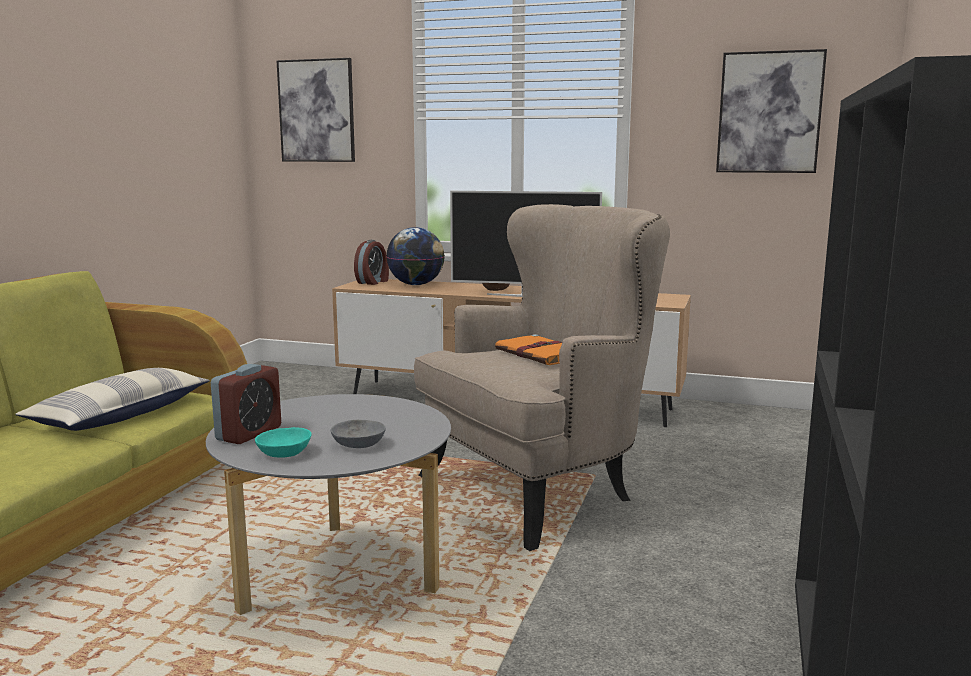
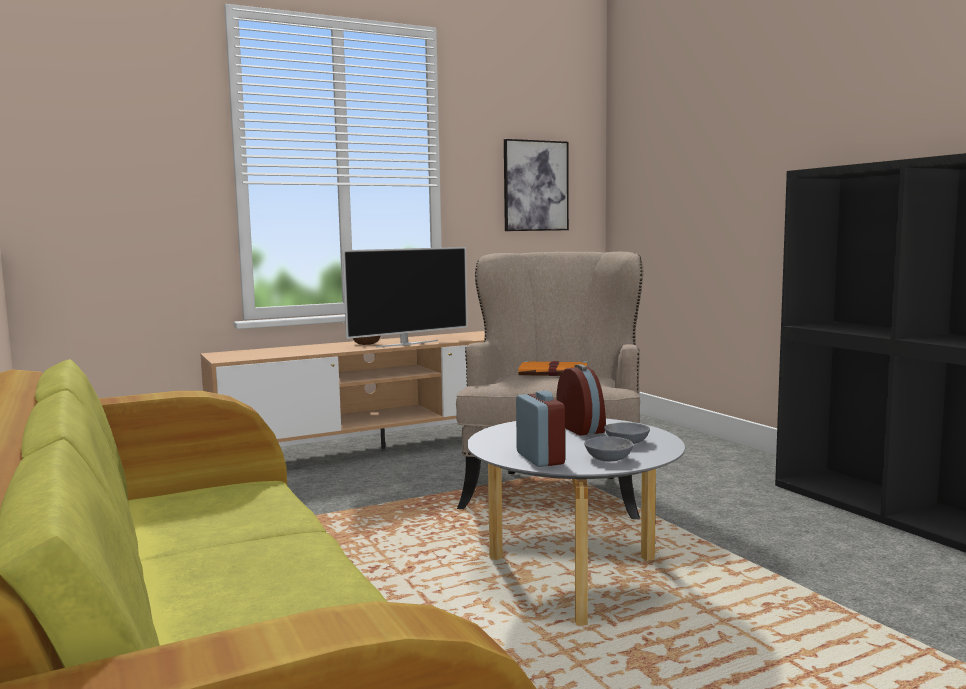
camera: 45 degrees left, 5 degrees down
pillow [15,368,210,431] -> none
turquoise bowl [255,427,312,457] -> grey bowl [584,436,633,462]
picture [277,58,355,162] -> none
alarm clock [354,240,389,285] -> alarm clock moved to [557,364,606,435]
globe [386,227,445,285] -> none

